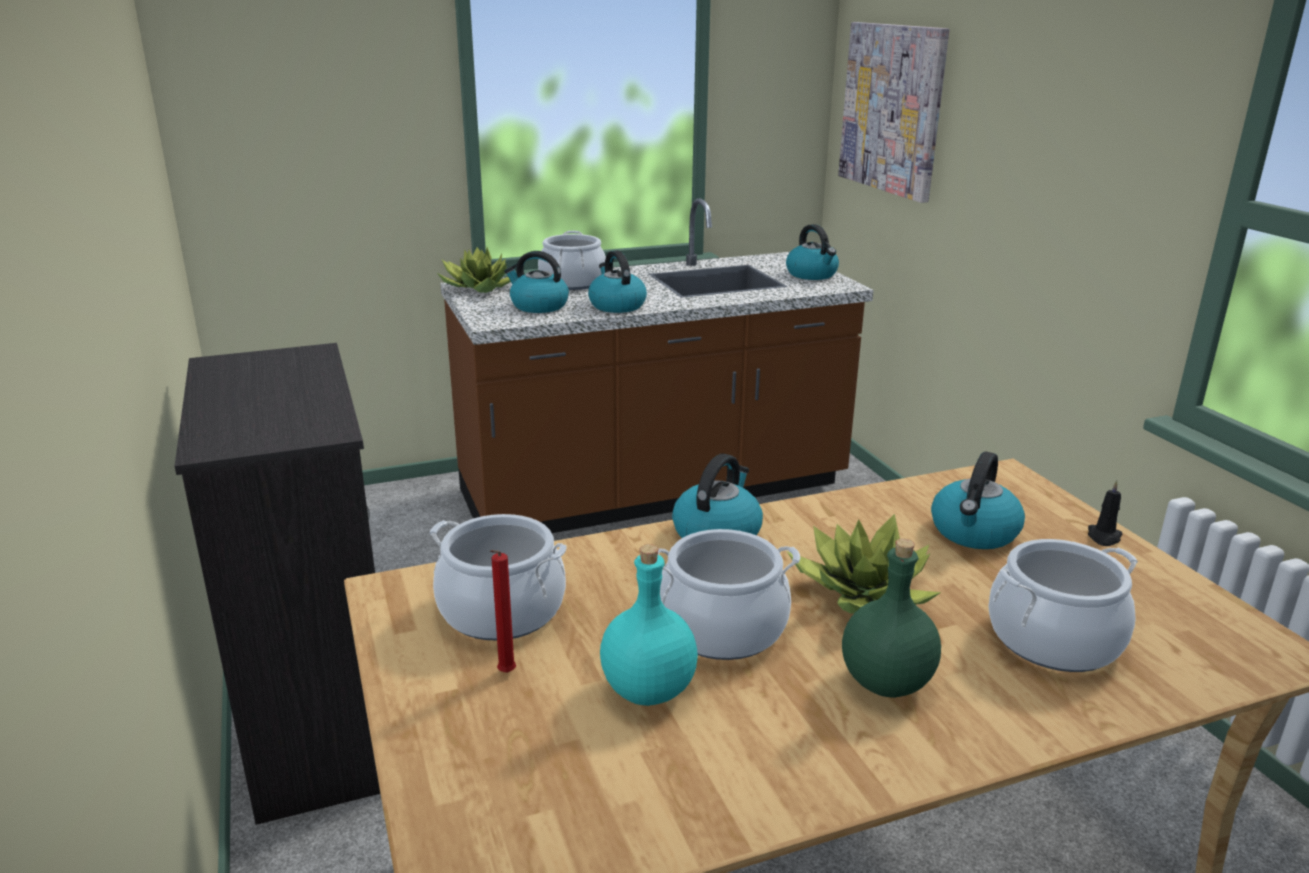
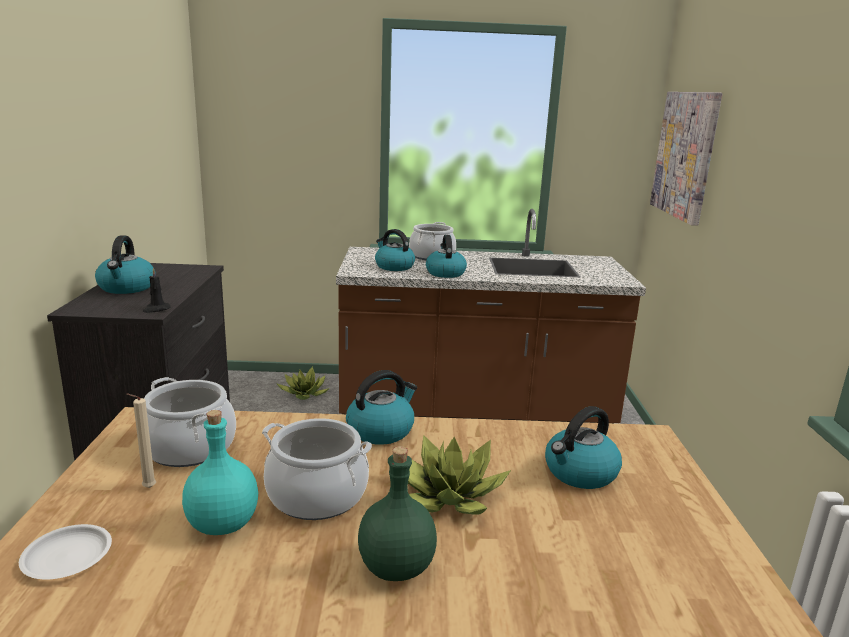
camera: 20 degrees right, 5 degrees down
potted plant [436,247,511,293] -> potted plant moved to [276,366,329,400]
red candle [490,550,516,673] -> beige candle [126,394,156,488]
kettle [786,224,839,280] -> kettle moved to [95,236,156,294]
cooking pot [988,539,1138,672] -> none
black candle [1088,480,1122,546] -> black candle moved to [143,268,170,313]
none -> white plate [19,524,112,579]

